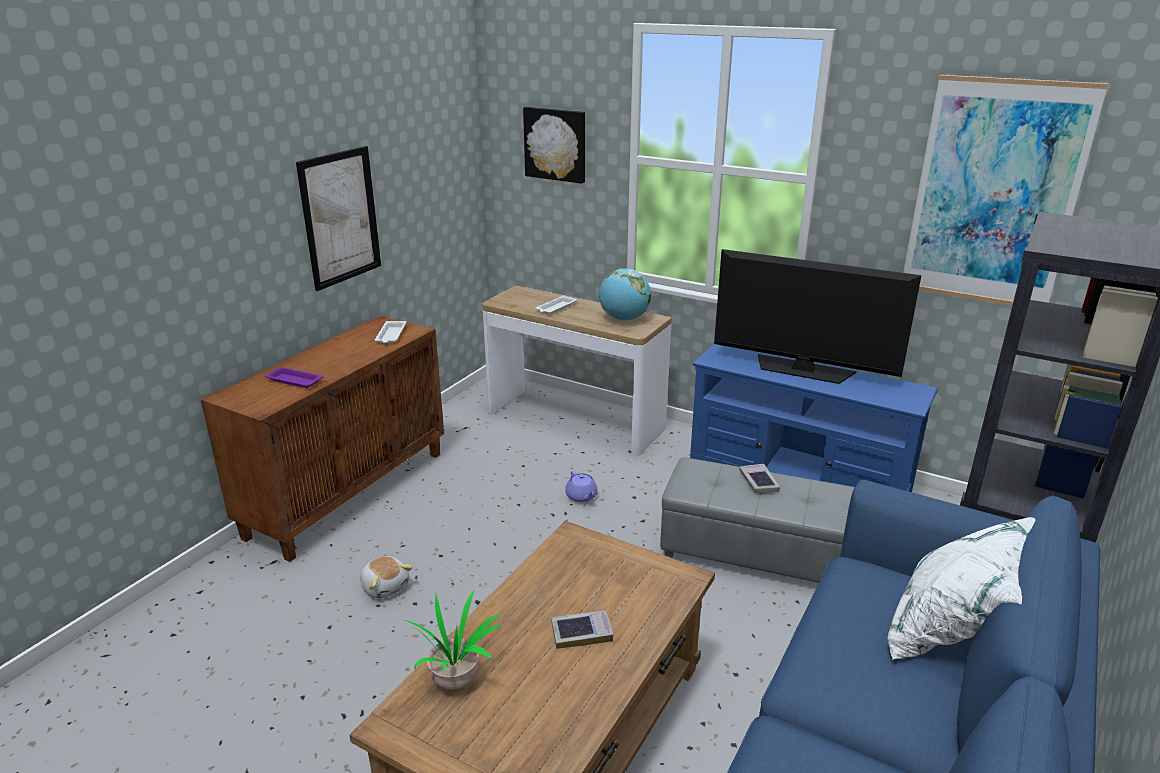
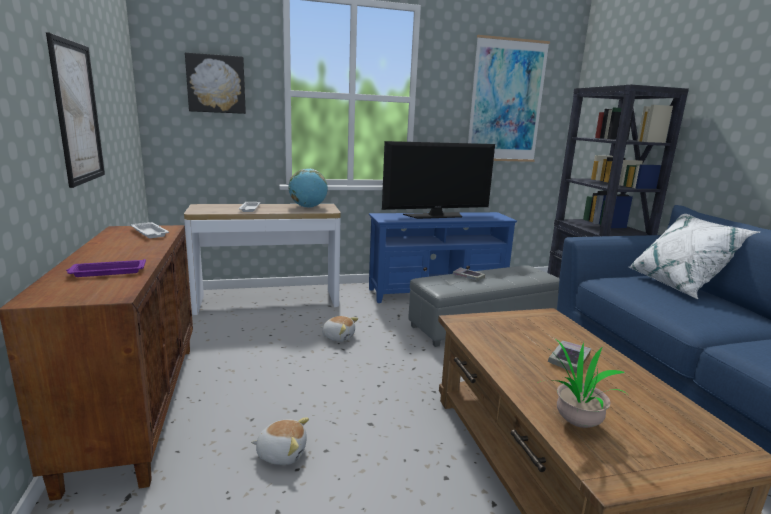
camera: 45 degrees left, 10 degrees down
purple teapot [565,471,597,502] -> plush toy [321,316,358,342]

